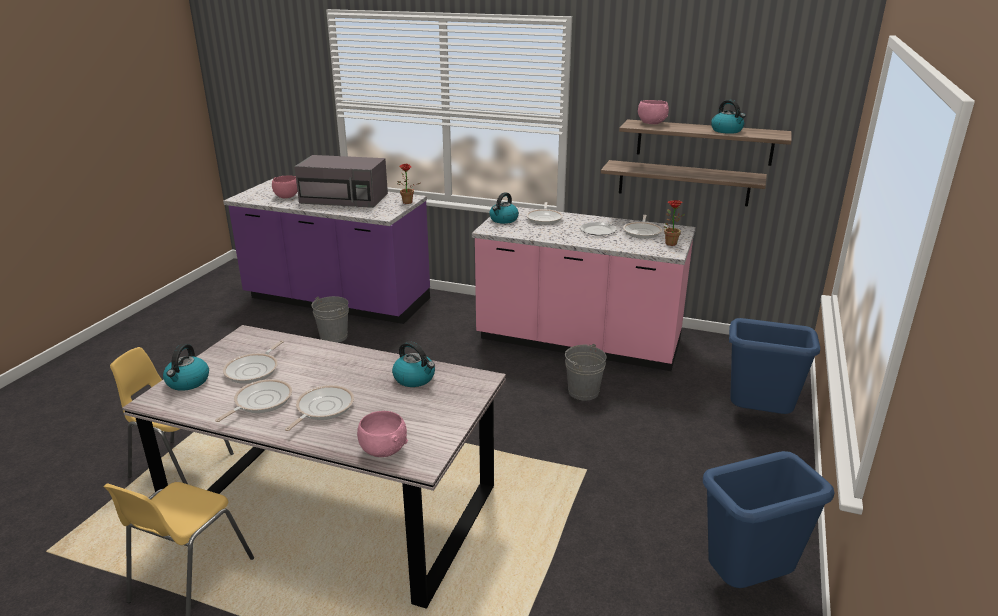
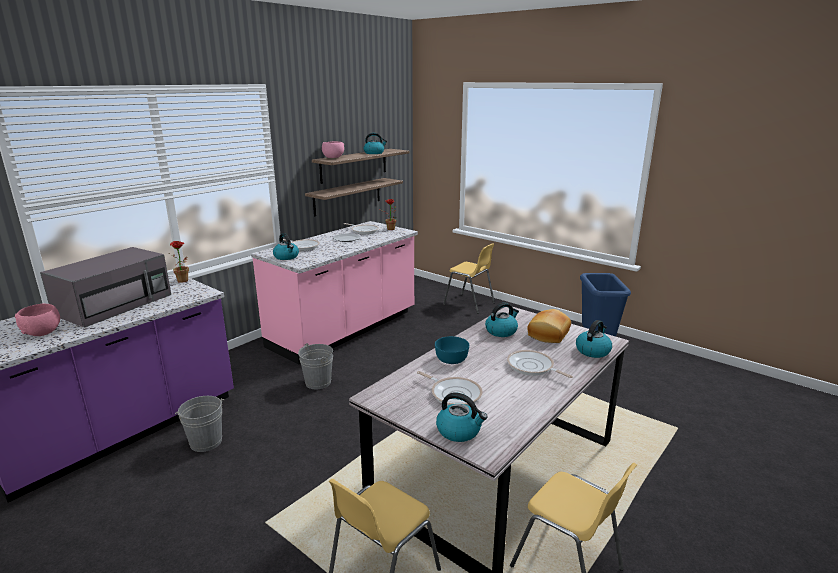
camera: 70 degrees left, 5 degrees down
frying pan [215,379,292,422] -> none
pink bowl [357,411,408,457] -> kettle [576,320,612,358]
grey bucket [565,344,607,400] -> grey bucket moved to [298,343,333,389]
blue trash can [729,318,820,414] -> yellow chair [443,244,495,314]
none -> turquoise bowl [435,336,469,364]
none -> bread [527,309,571,343]

